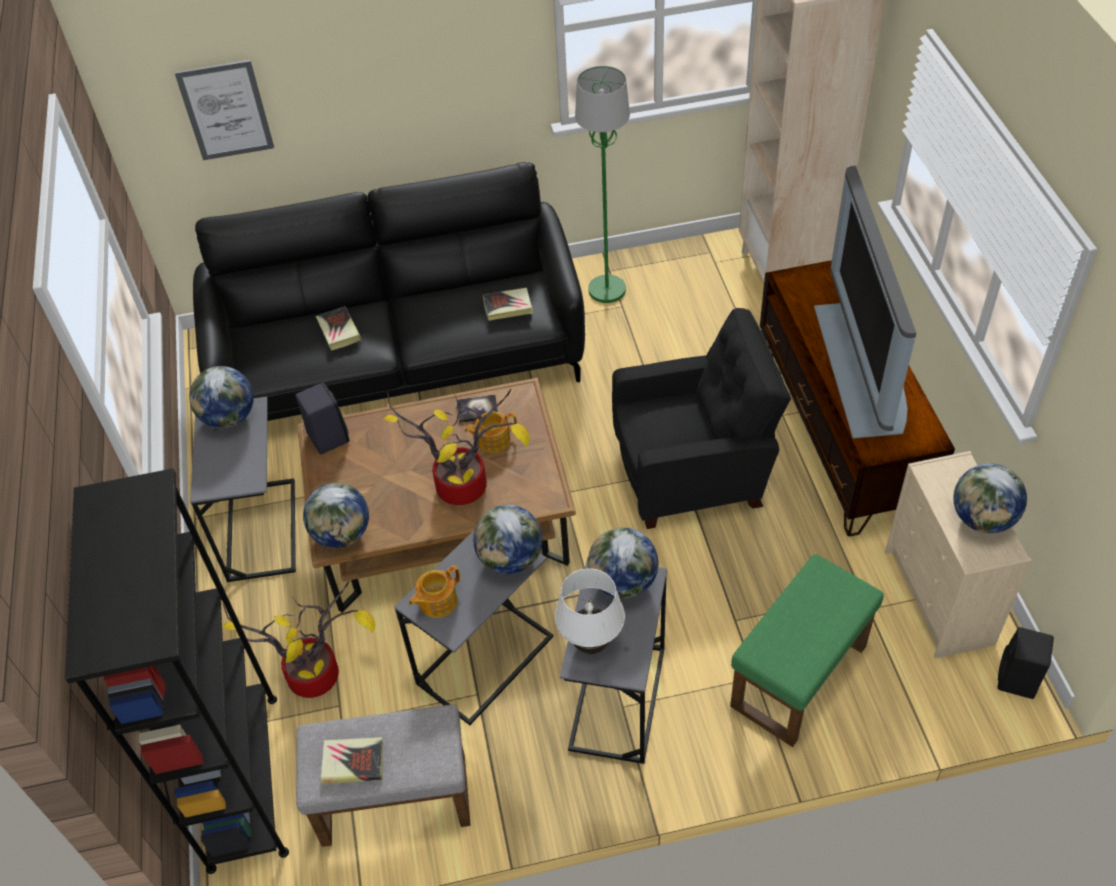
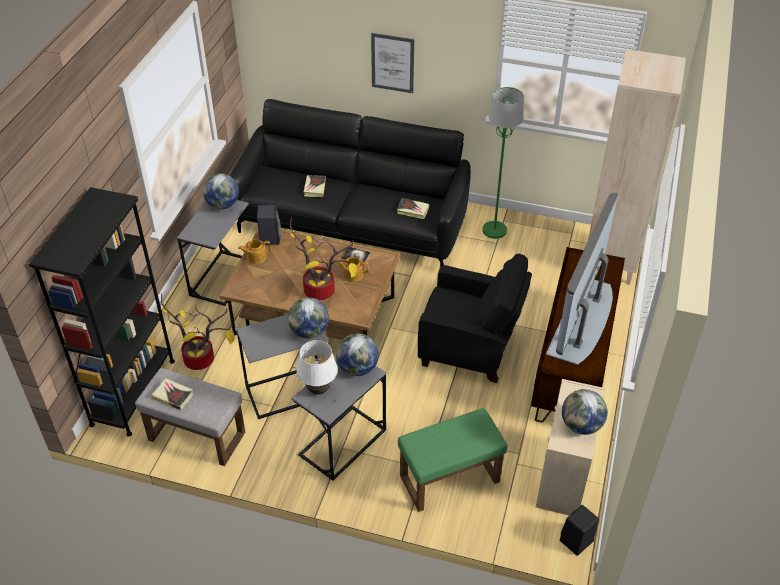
camera: 25 degrees right, 5 degrees down
picture [175,60,274,160] -> picture moved to [371,33,414,93]
globe [303,483,369,548] -> none
teapot [409,565,460,618] -> teapot moved to [238,239,271,264]

